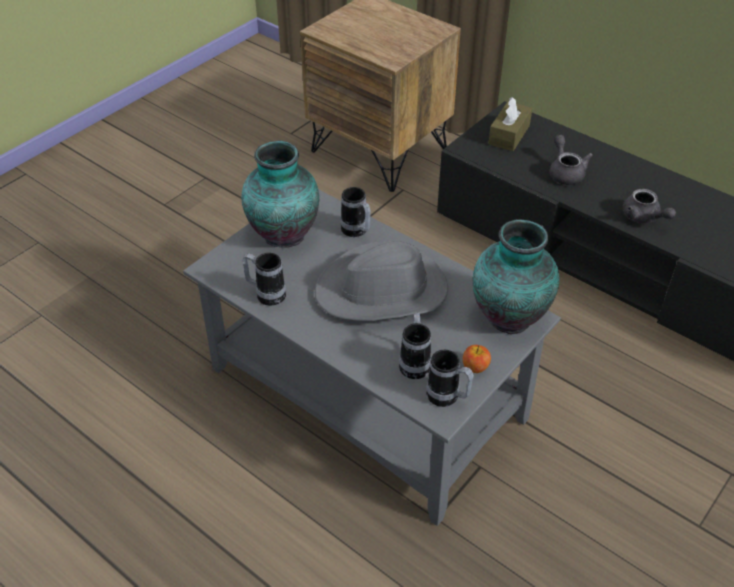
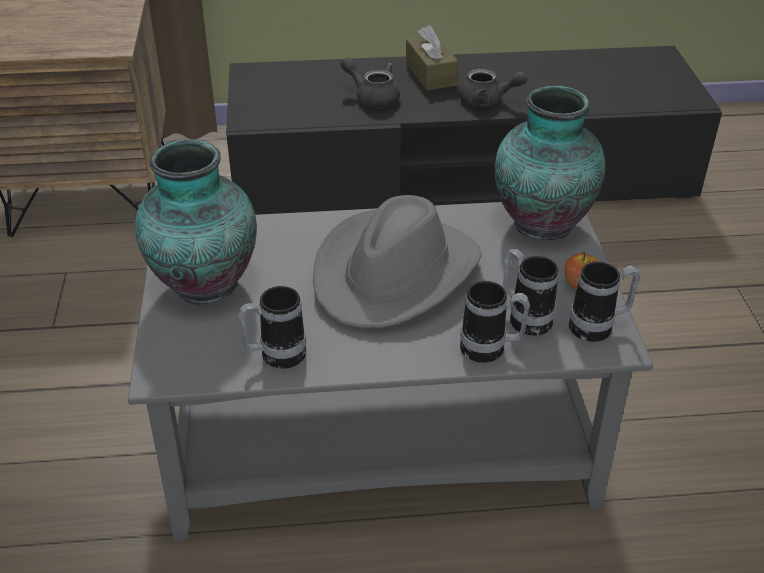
camera: 45 degrees left, 5 degrees down
mug [340,187,371,237] -> mug moved to [460,281,530,363]
brown tissue box [488,97,532,151] -> brown tissue box moved to [406,25,459,91]

